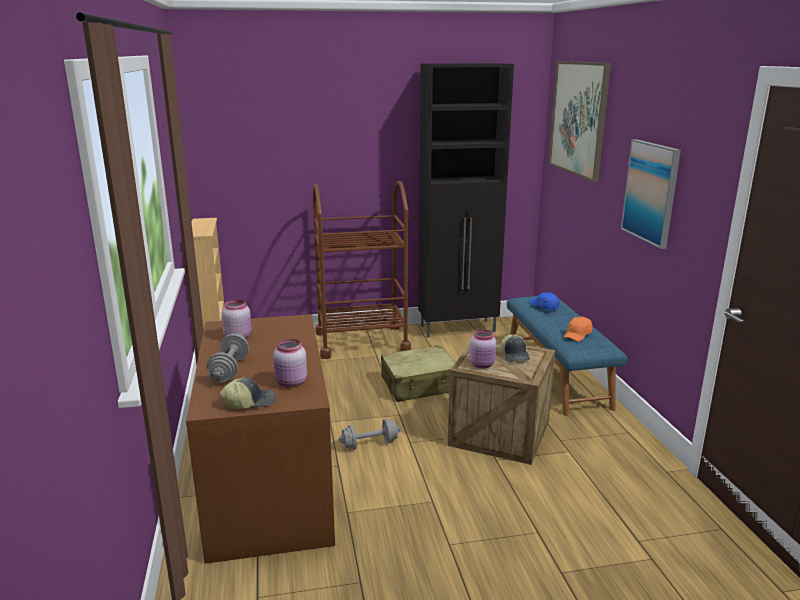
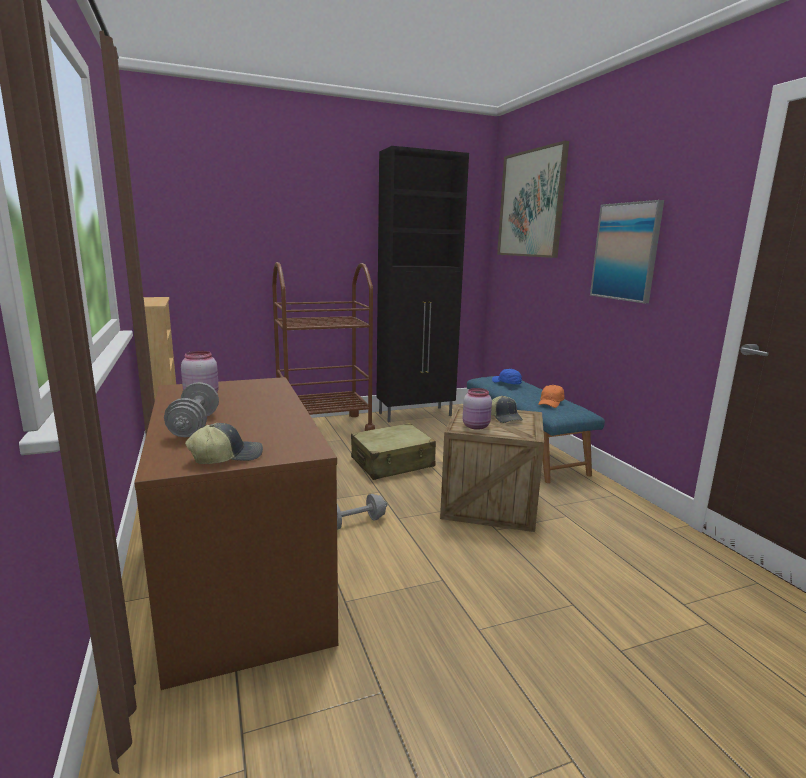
camera: 10 degrees left, 5 degrees down
pink jar [273,339,307,387] -> none

